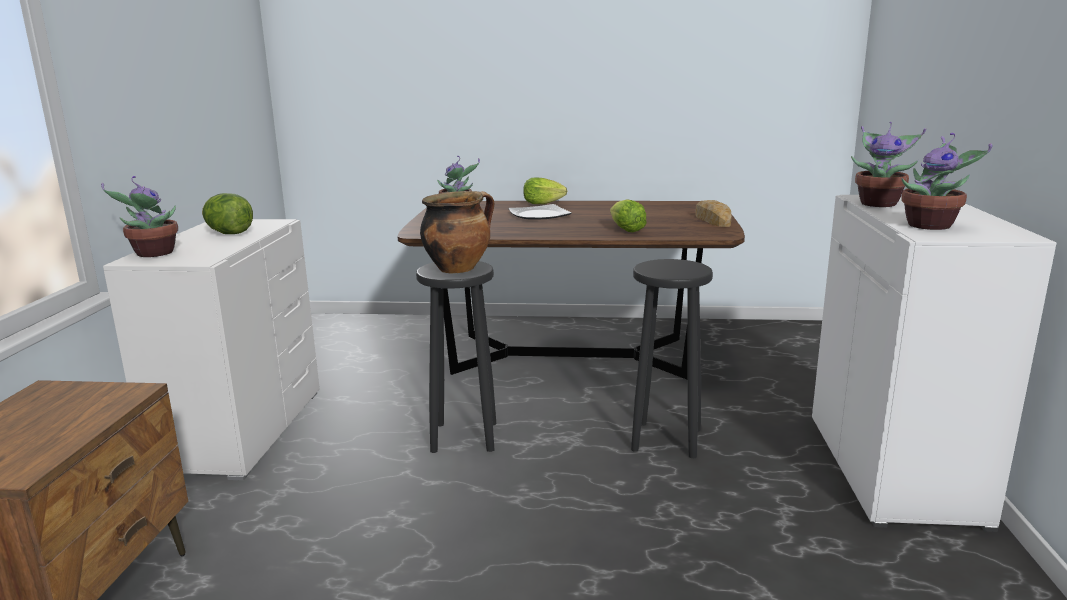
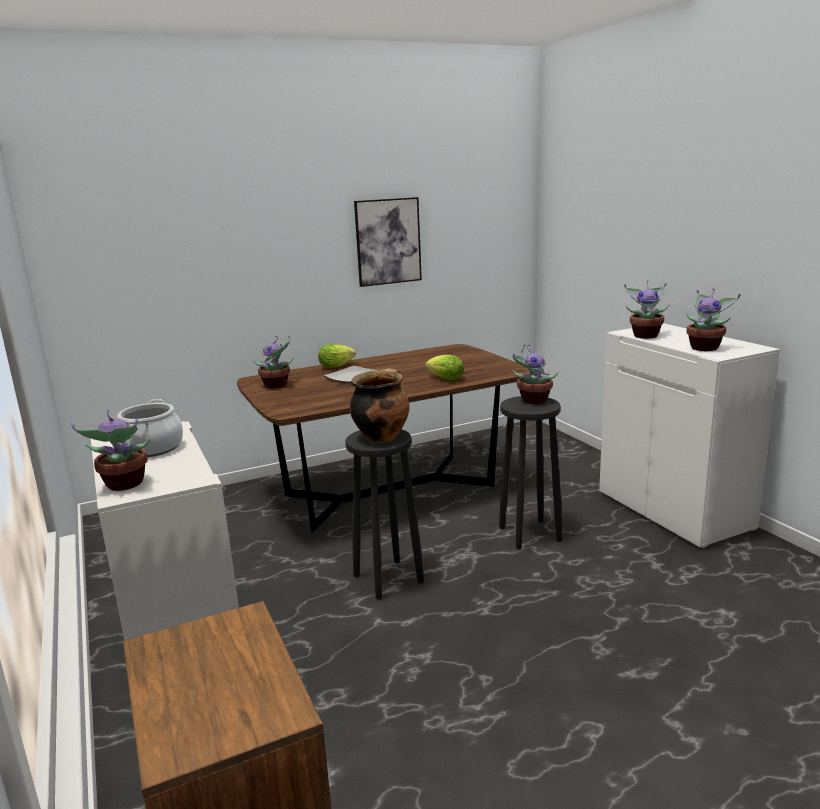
camera: 30 degrees left, 0 degrees up
lettuce [202,193,253,234] -> cooking pot [117,399,183,457]
bread [695,200,732,227] -> none
none -> picture [354,197,422,287]
none -> potted plant [512,344,559,404]

